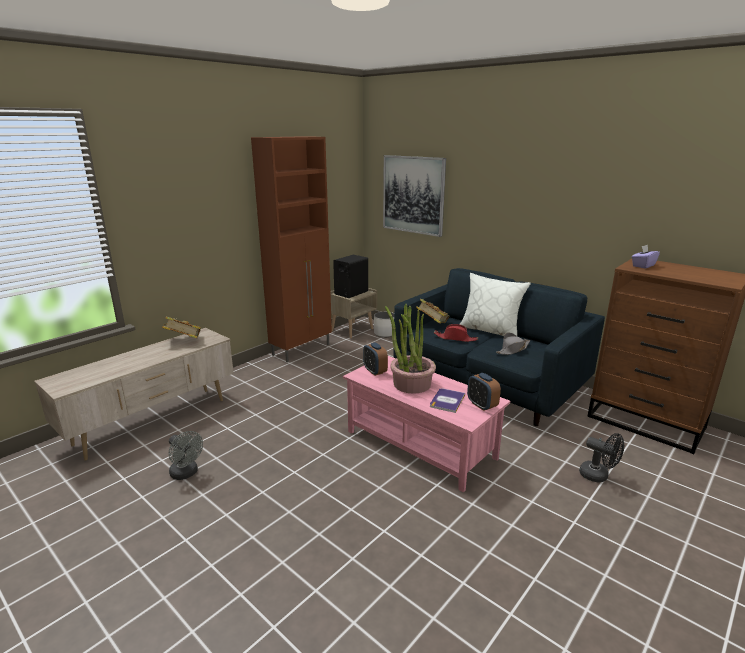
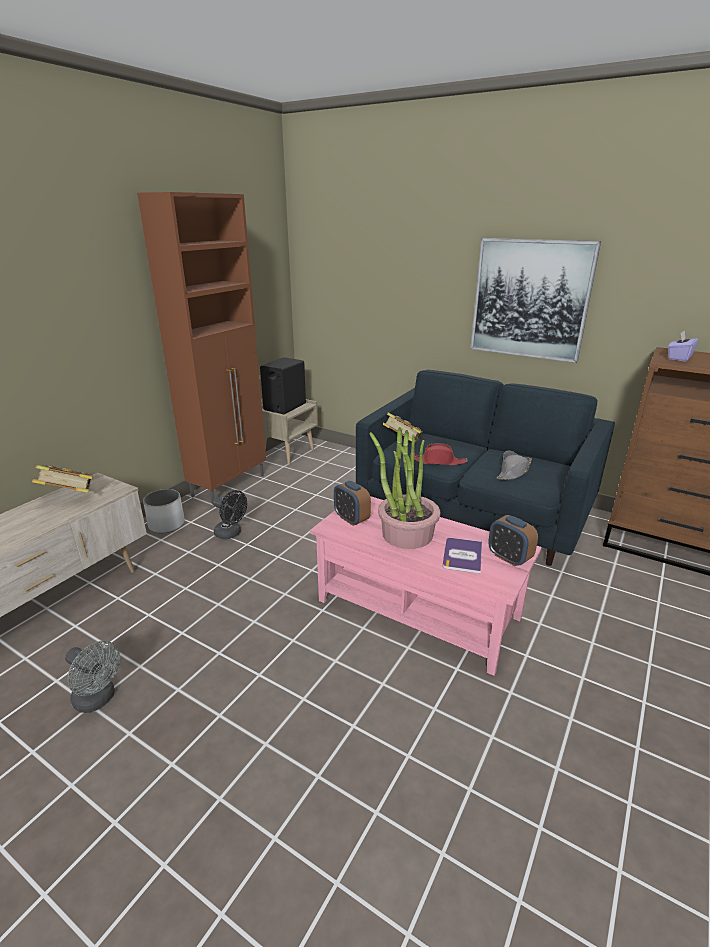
camera: 10 degrees left, 5 degrees up
white planter [374,312,394,337] -> white planter moved to [143,489,185,533]
picture [383,155,446,237] -> picture moved to [470,238,601,363]
white pillow [459,273,531,336] -> none
black fan [579,433,624,482] -> black fan moved to [213,490,247,540]

